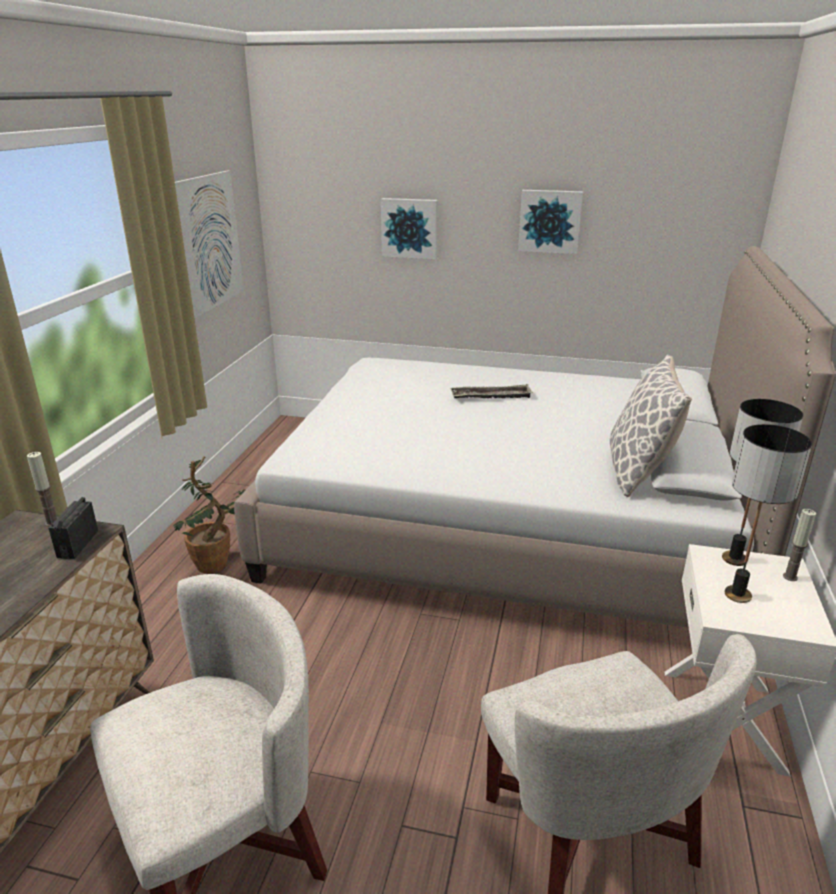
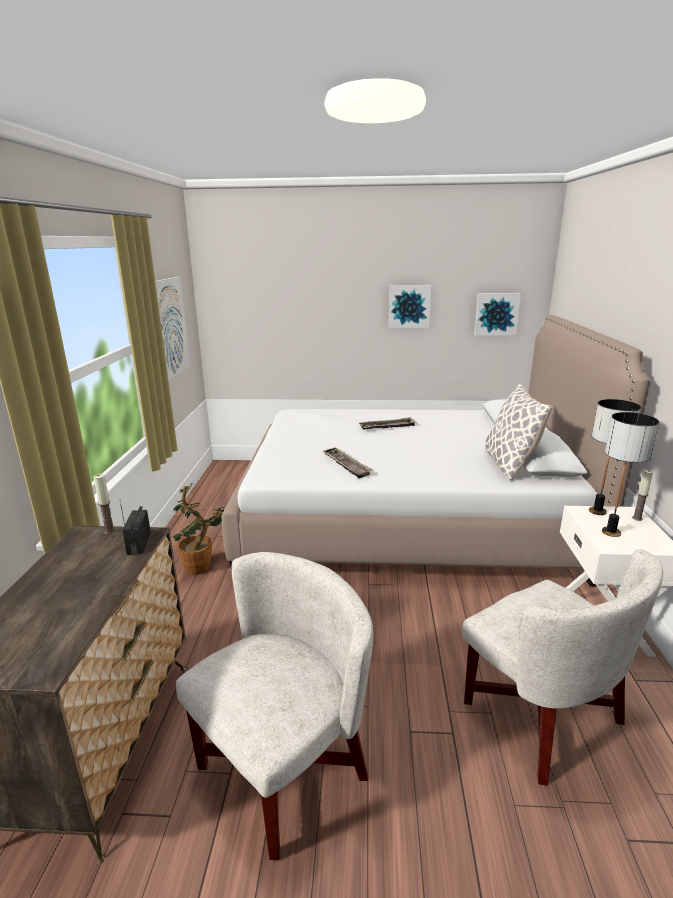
camera: 10 degrees left, 5 degrees down
picture [381,198,438,259] -> picture moved to [474,293,521,336]
none -> tray [322,447,373,478]

